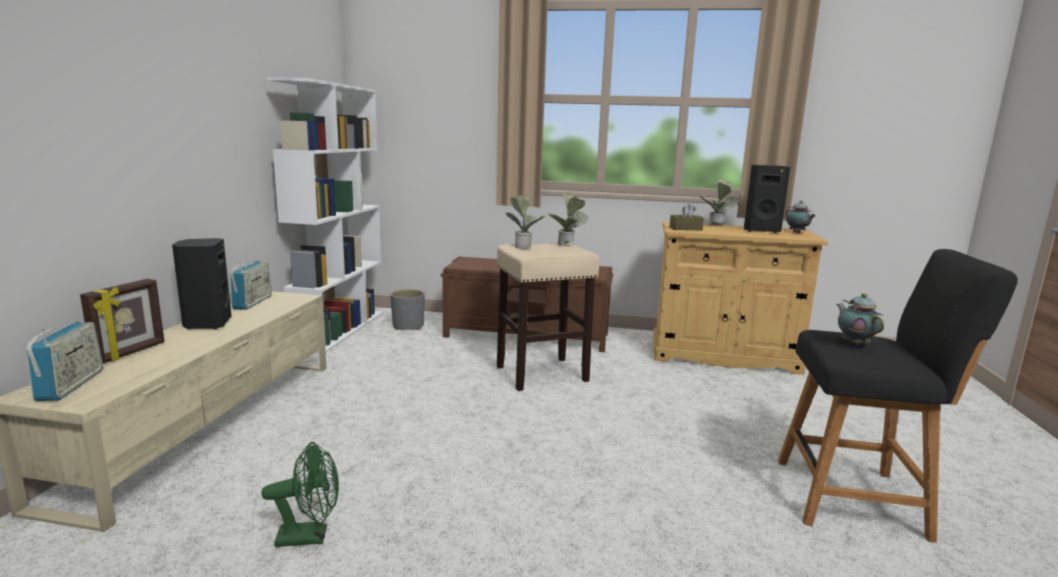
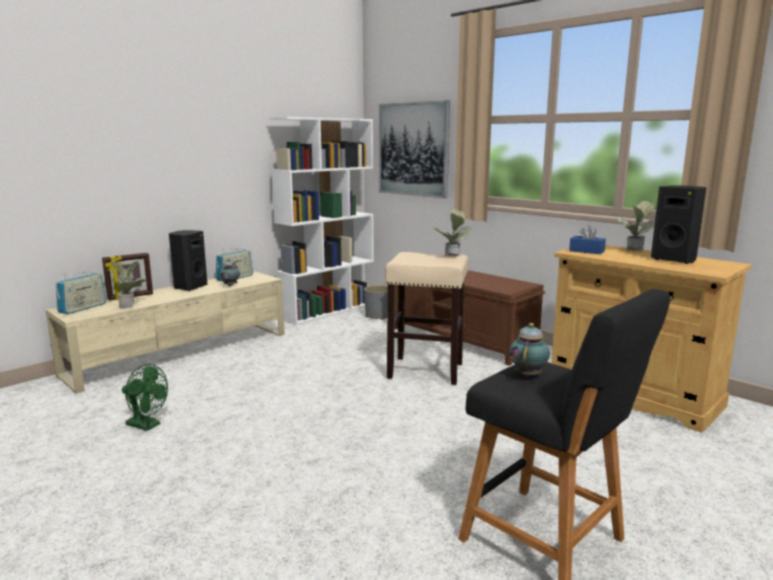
camera: 35 degrees right, 0 degrees up
potted plant [506,195,546,249] -> potted plant moved to [111,261,146,308]
brown tissue box [669,204,704,231] -> blue tissue box [569,225,606,254]
teapot [785,201,816,233] -> teapot moved to [220,259,240,286]
none -> picture [379,100,450,198]

